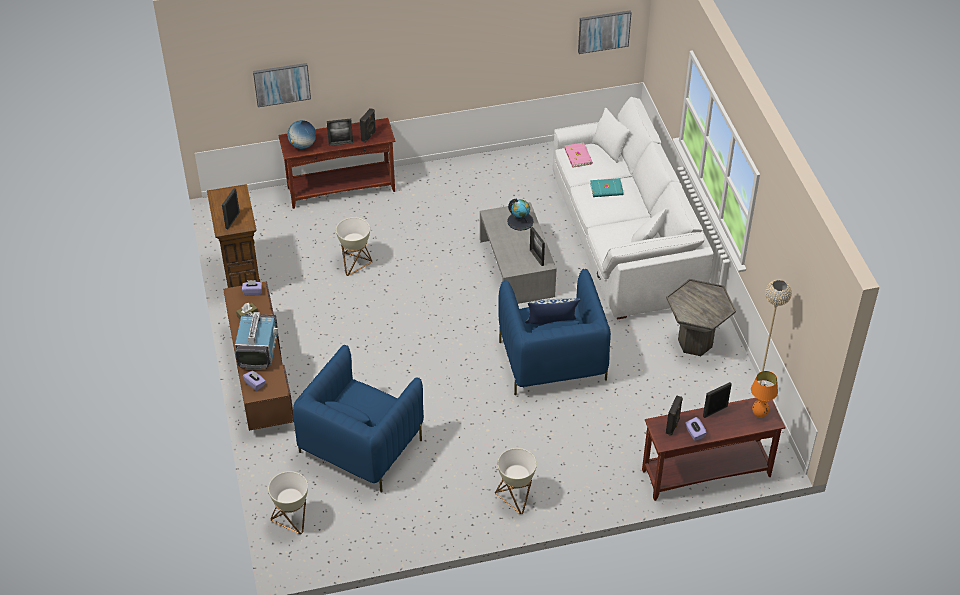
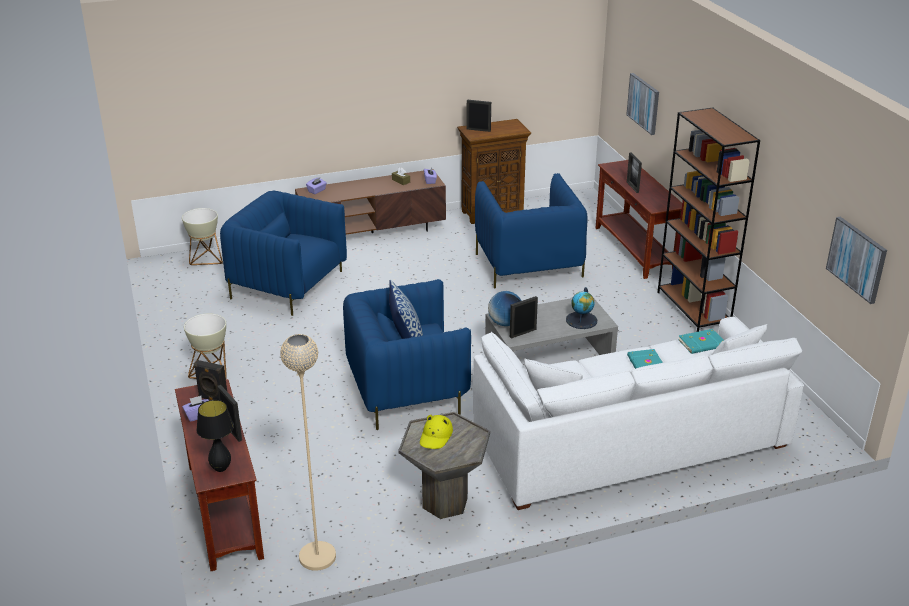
camera: 85 degrees right, 15 degrees down
television [235,312,278,370] -> none
globe [287,120,316,149] -> globe moved to [488,291,522,326]
planter [336,217,372,276] -> blue armchair [475,173,587,289]
black speaker [360,108,376,143] -> none
pink book [564,143,593,168] -> turquoise book [678,329,724,354]
orange table lamp [751,371,778,418] -> black table lamp [196,400,234,472]
none -> yellow hat [420,415,453,449]
none -> brown bookcase [657,108,760,332]

